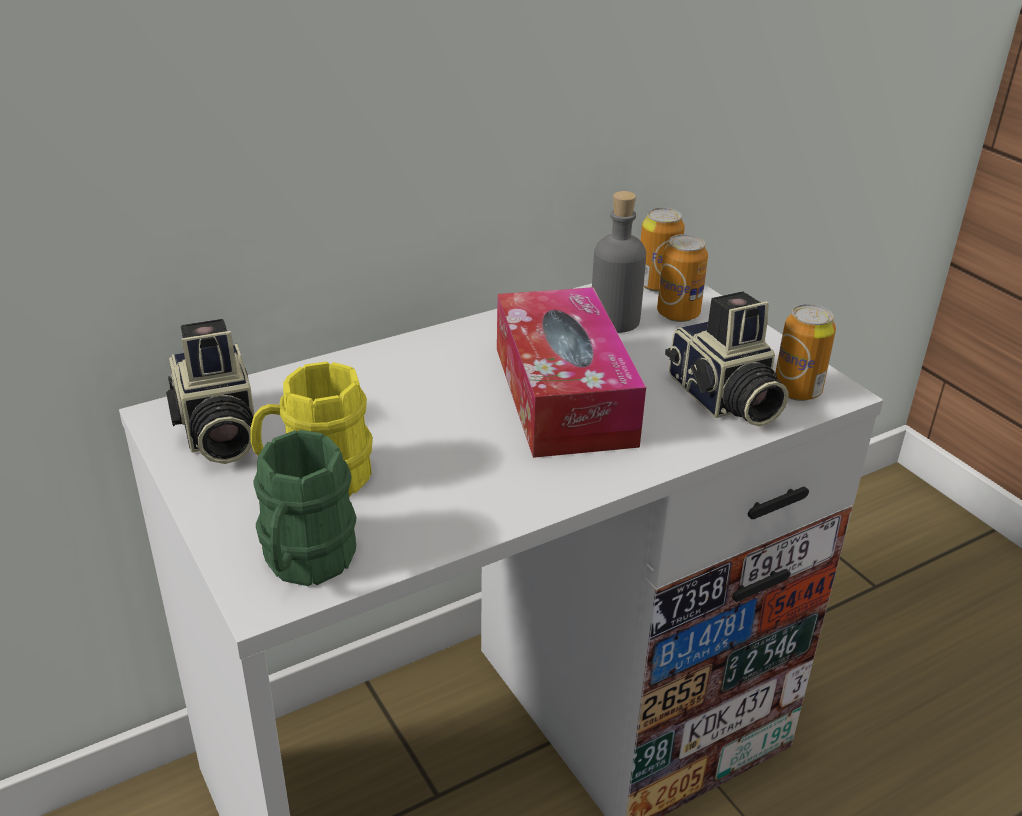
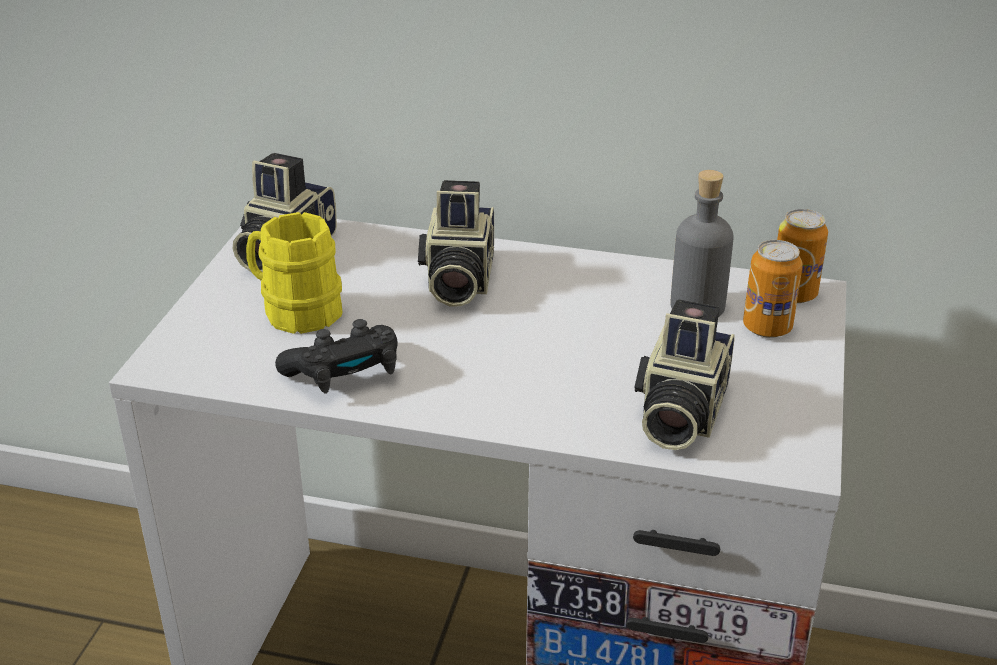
camera: 45 degrees right, 0 degrees up
green mug [253,430,356,586] -> none
tissue box [497,287,646,458] -> none
can [775,304,836,401] -> none
none -> black game controller [275,319,397,394]
none -> camera [418,180,494,307]

